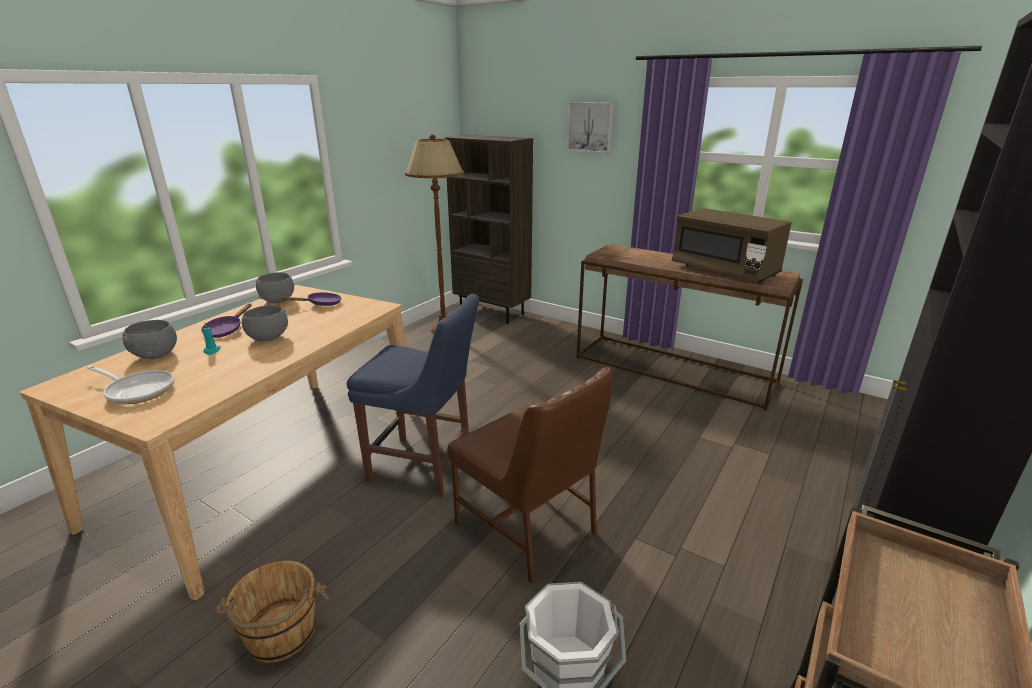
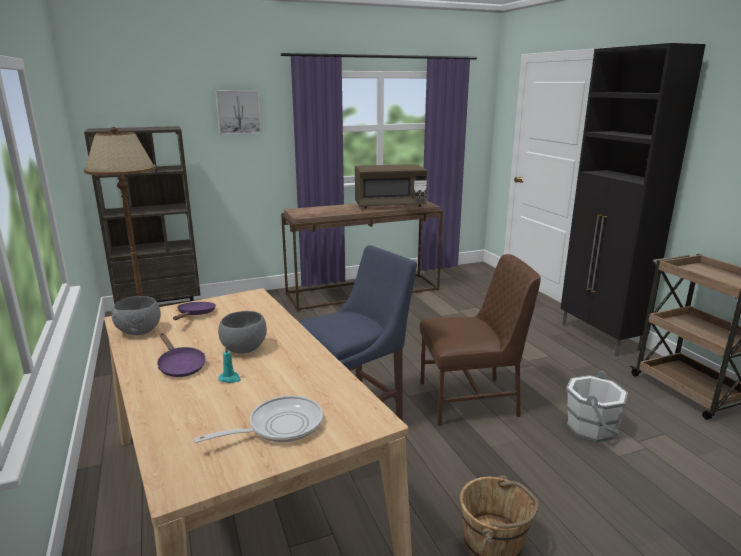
camera: 55 degrees left, 5 degrees down
grey bowl [122,320,177,359] -> none

